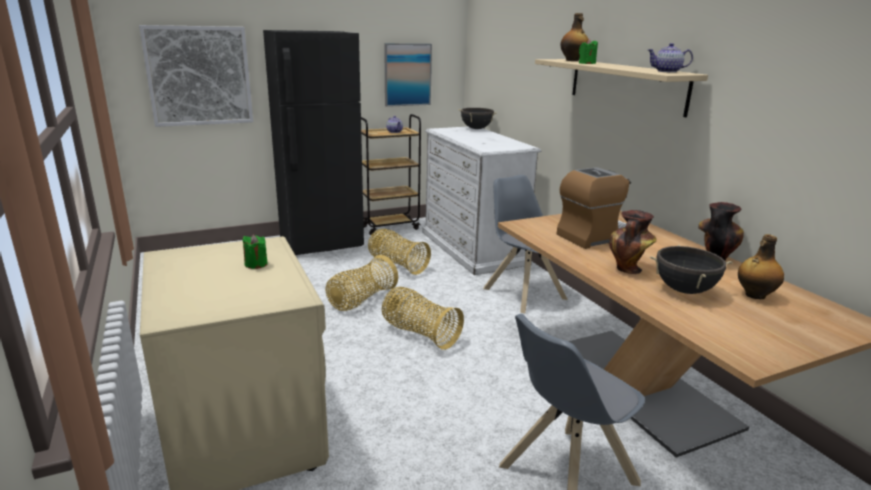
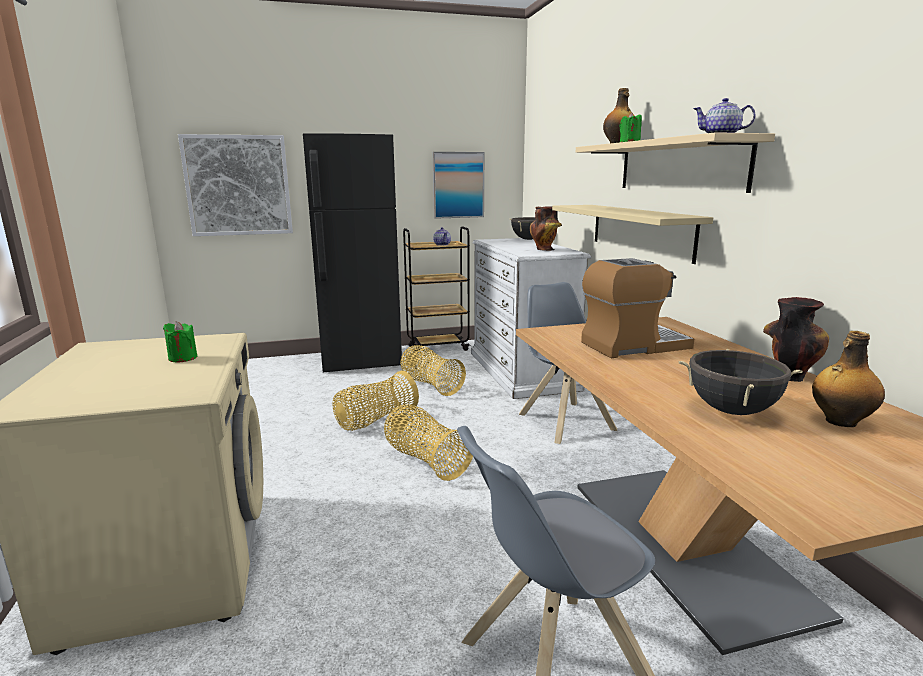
camera: 10 degrees right, 5 degrees down
vase [609,210,656,274] -> vase moved to [530,206,562,251]
none -> beige shelf [552,205,713,264]

